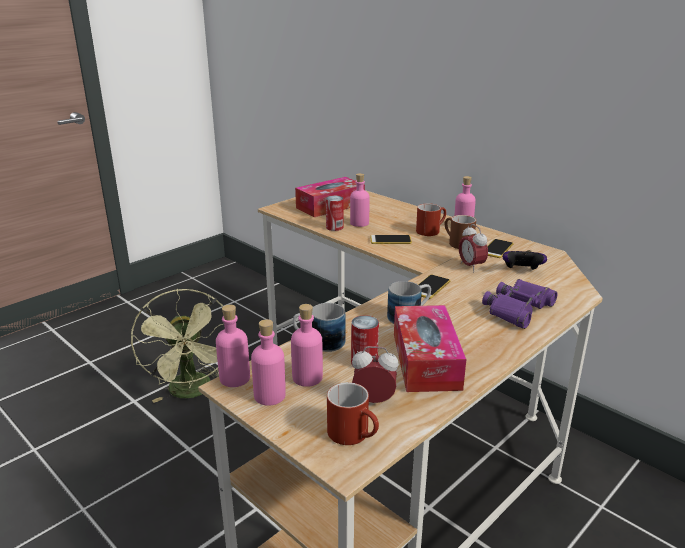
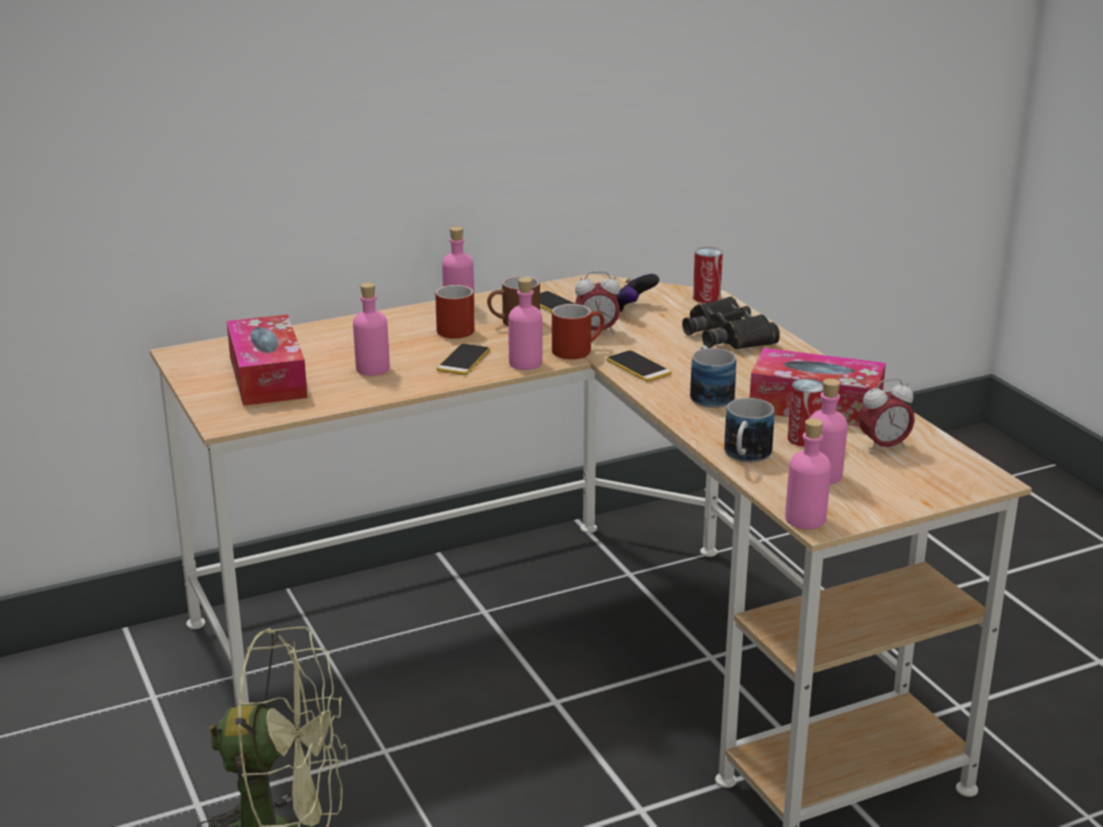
camera: 70 degrees left, 0 degrees up
pink bottle [251,319,286,406] -> pink bottle moved to [508,277,542,370]
can [326,195,344,231] -> can moved to [693,247,723,303]
red mug [327,382,379,445] -> red mug moved to [552,304,605,359]
alarm clock [352,346,399,403] -> alarm clock turned 135 degrees counterclockwise [858,378,915,454]
purple binoculars [482,279,558,329] -> black binoculars [682,296,780,349]

